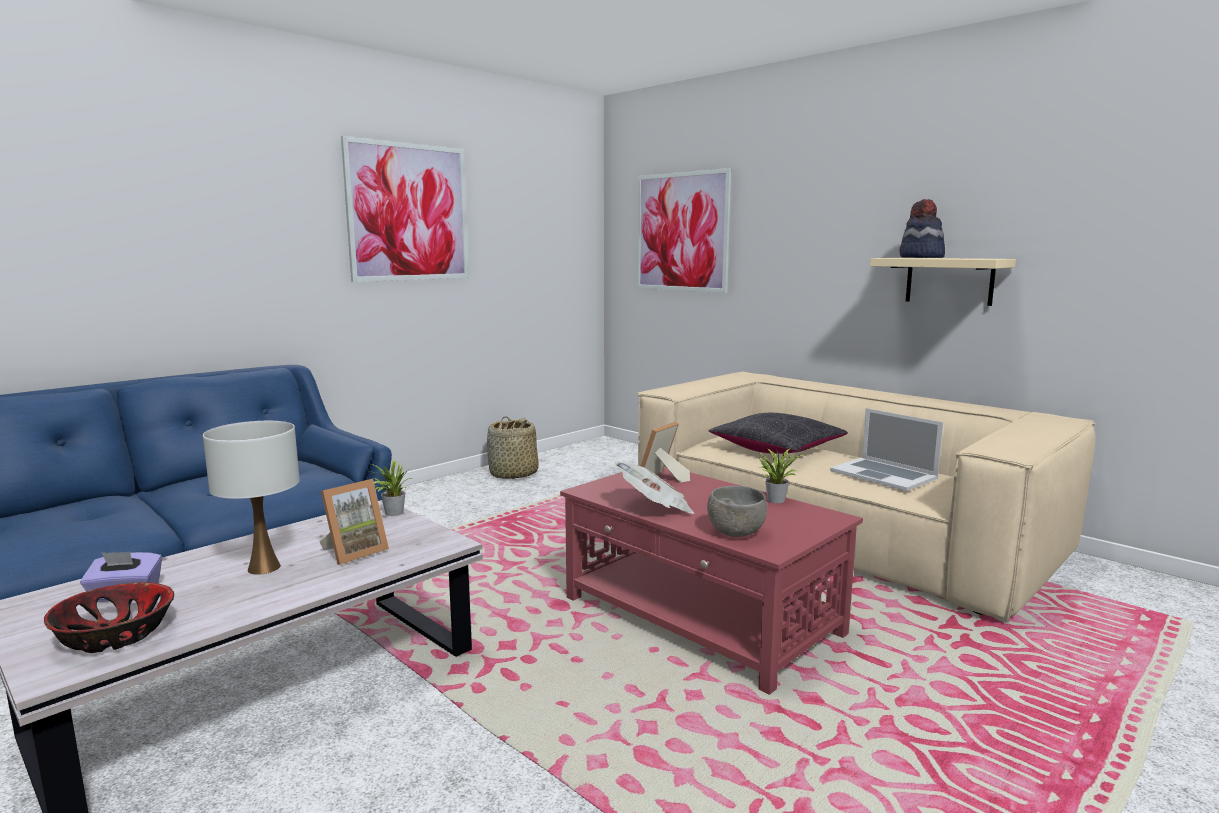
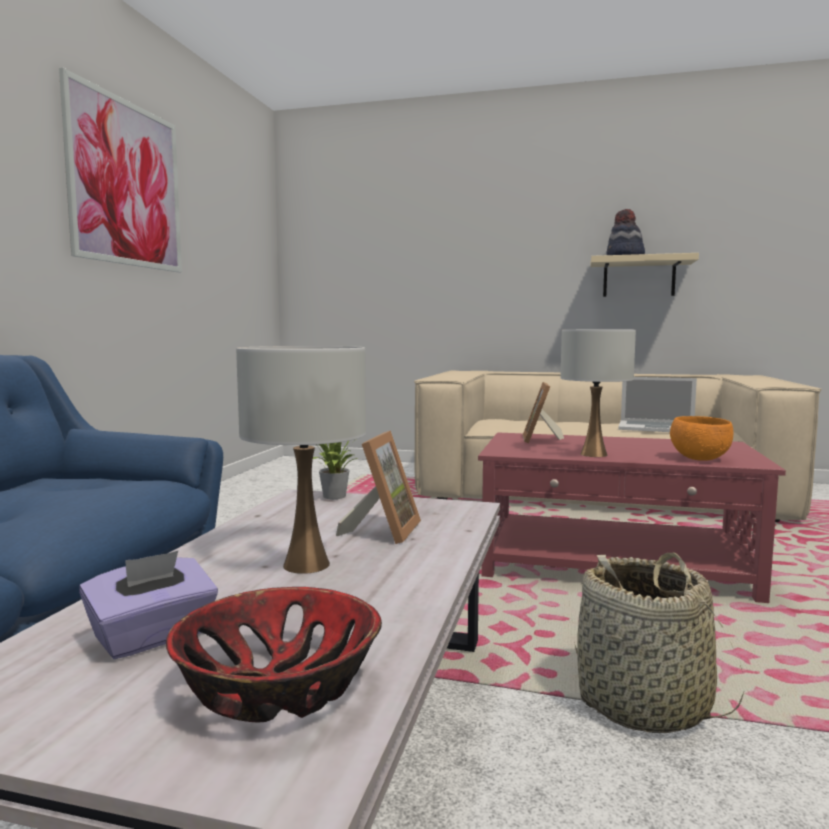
camera: 30 degrees left, 5 degrees down
basket [487,416,539,479] -> basket moved to [574,552,744,733]
newspaper [614,462,695,514] -> white table lamp [560,330,636,457]
picture [637,168,731,293] -> none
grey bowl [707,486,767,537] -> orange bowl [670,416,734,461]
black pillow [709,413,848,454] -> none
potted plant [758,449,806,503] -> none

